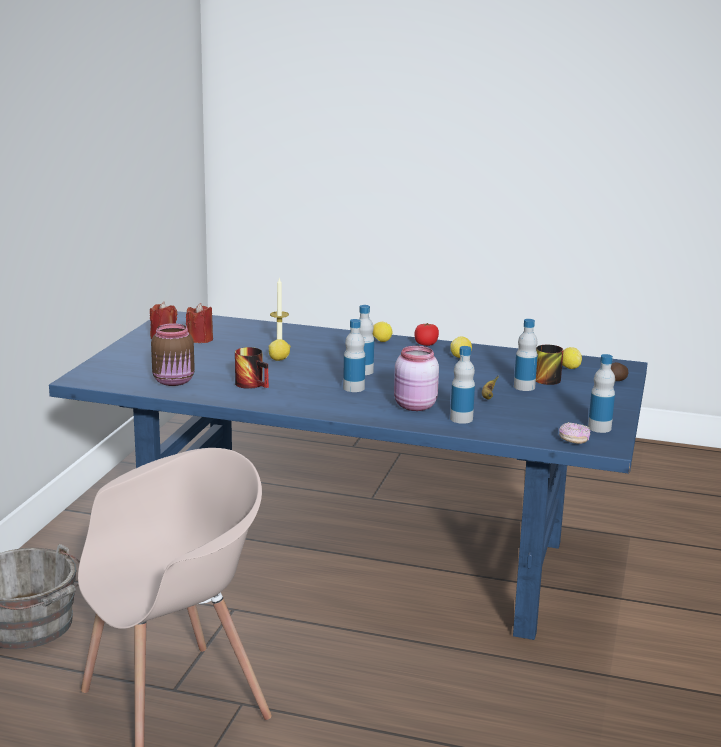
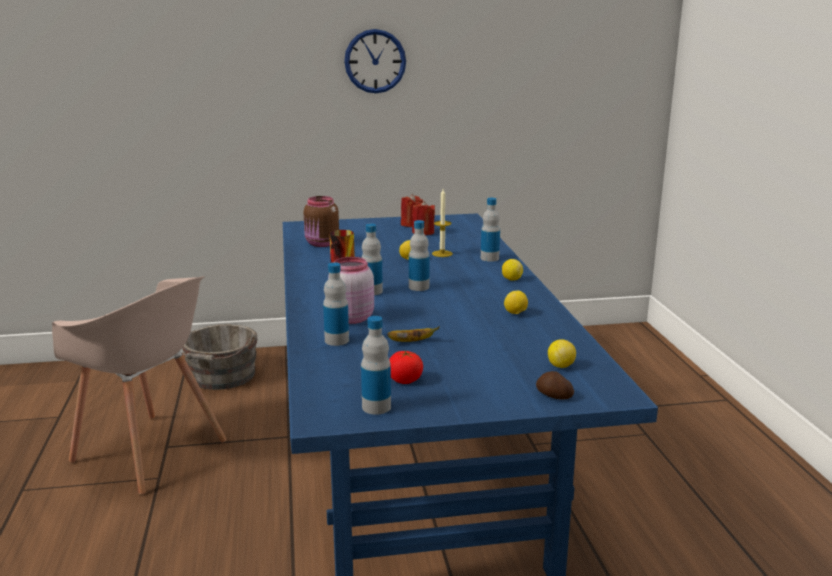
camera: 65 degrees right, 0 degrees up
tomato [414,323,439,346] -> tomato moved to [389,351,423,384]
bottle [514,319,538,391] -> bottle moved to [481,198,500,262]
mug [536,345,563,385] -> none
donut [559,422,590,444] -> none
none -> wall clock [344,29,406,93]

